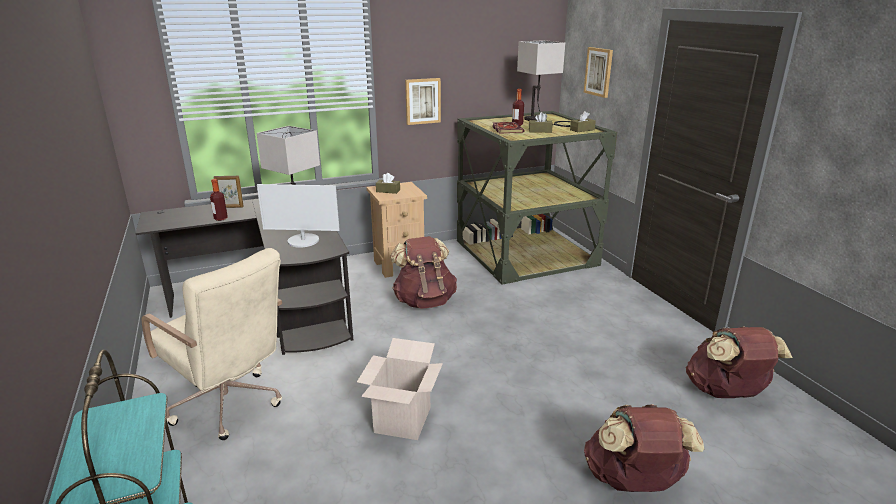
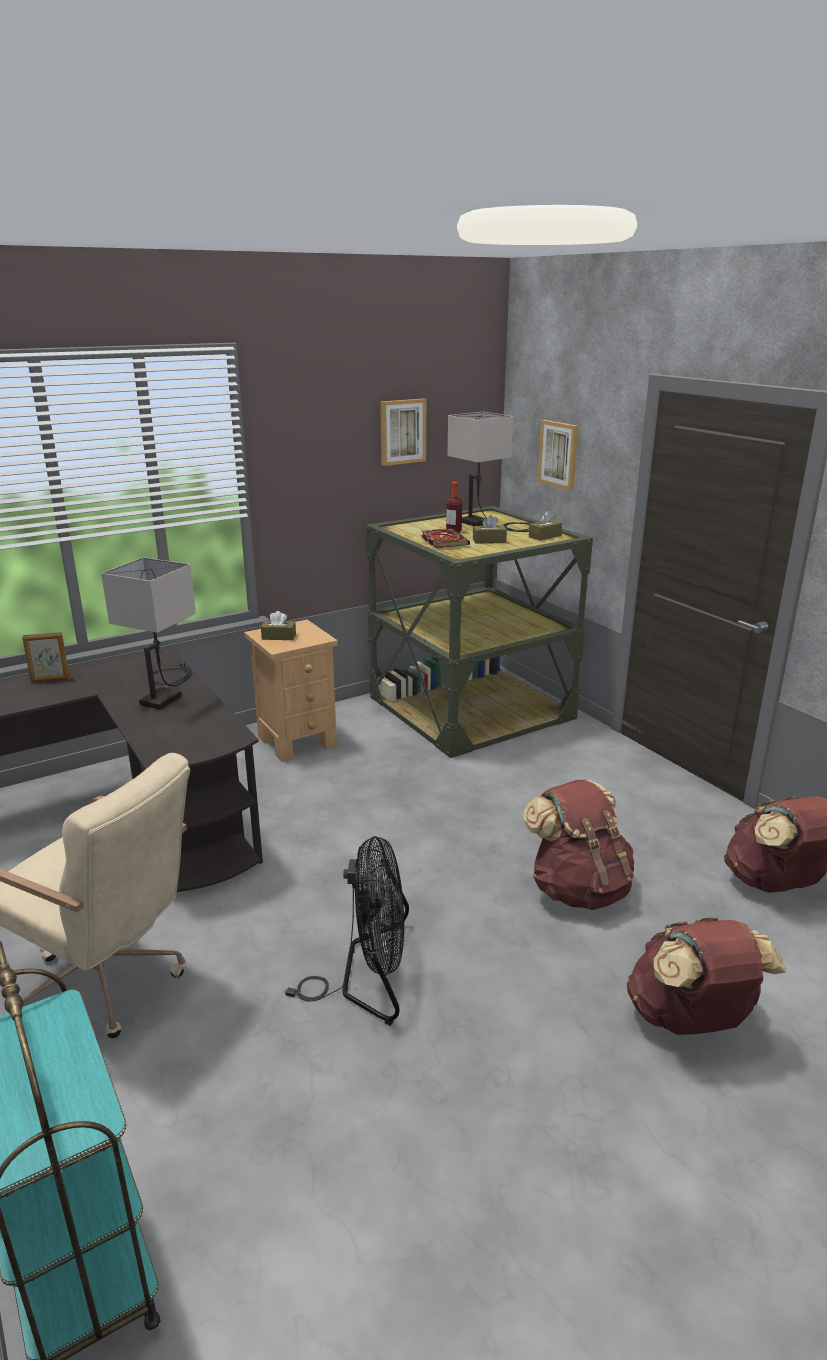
camera: 10 degrees left, 0 degrees up
bottle [210,179,228,221] -> none
monitor [257,184,340,248] -> none
cardboard box [357,338,443,440] -> black fan [284,836,409,1026]
brown backpack [391,236,457,309] -> brown backpack moved to [523,780,634,910]
picture [405,78,441,125] -> picture moved to [380,399,426,466]

